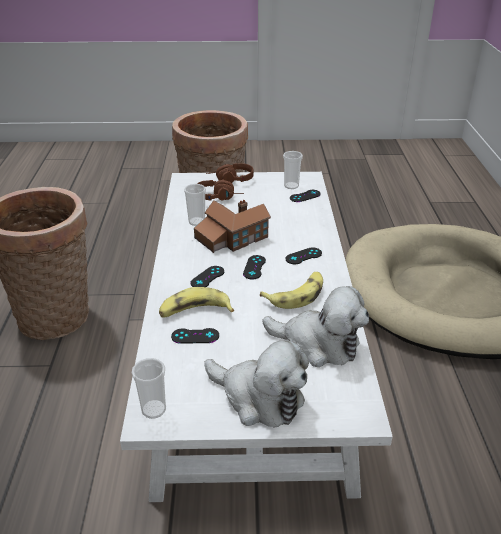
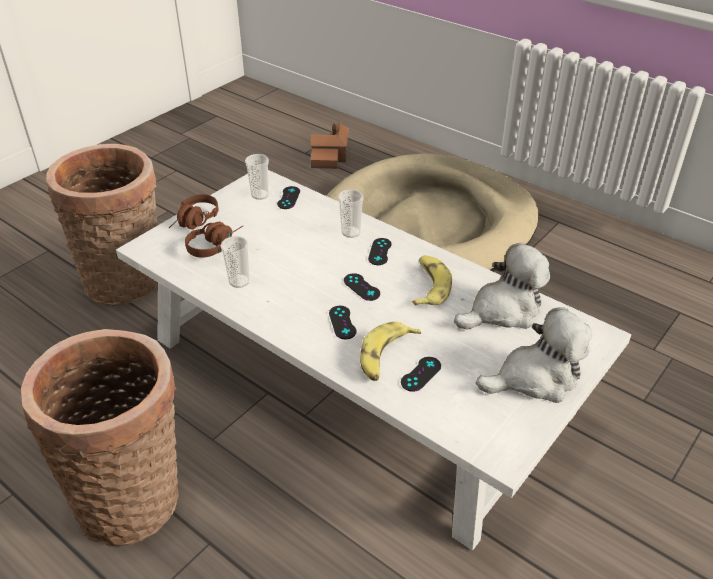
camera: 50 degrees left, 5 degrees up
cup [132,358,166,419] -> cup moved to [338,189,364,238]
toy house [194,200,271,253] -> toy house moved to [310,122,349,169]

